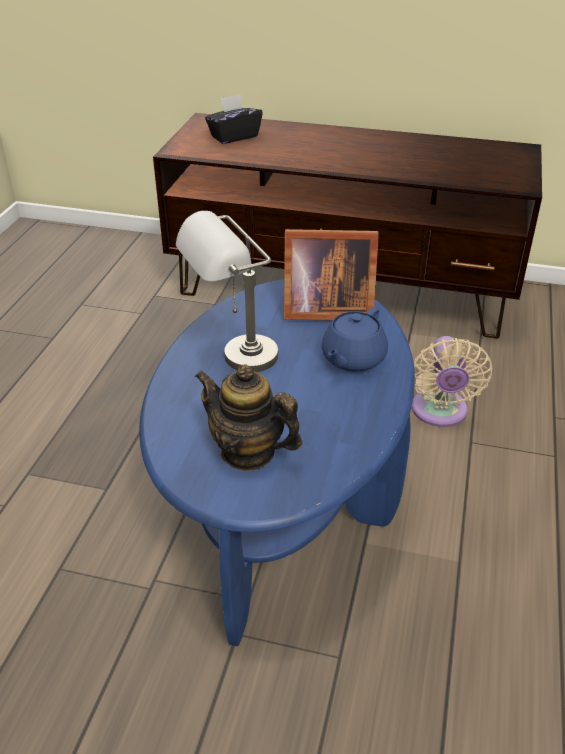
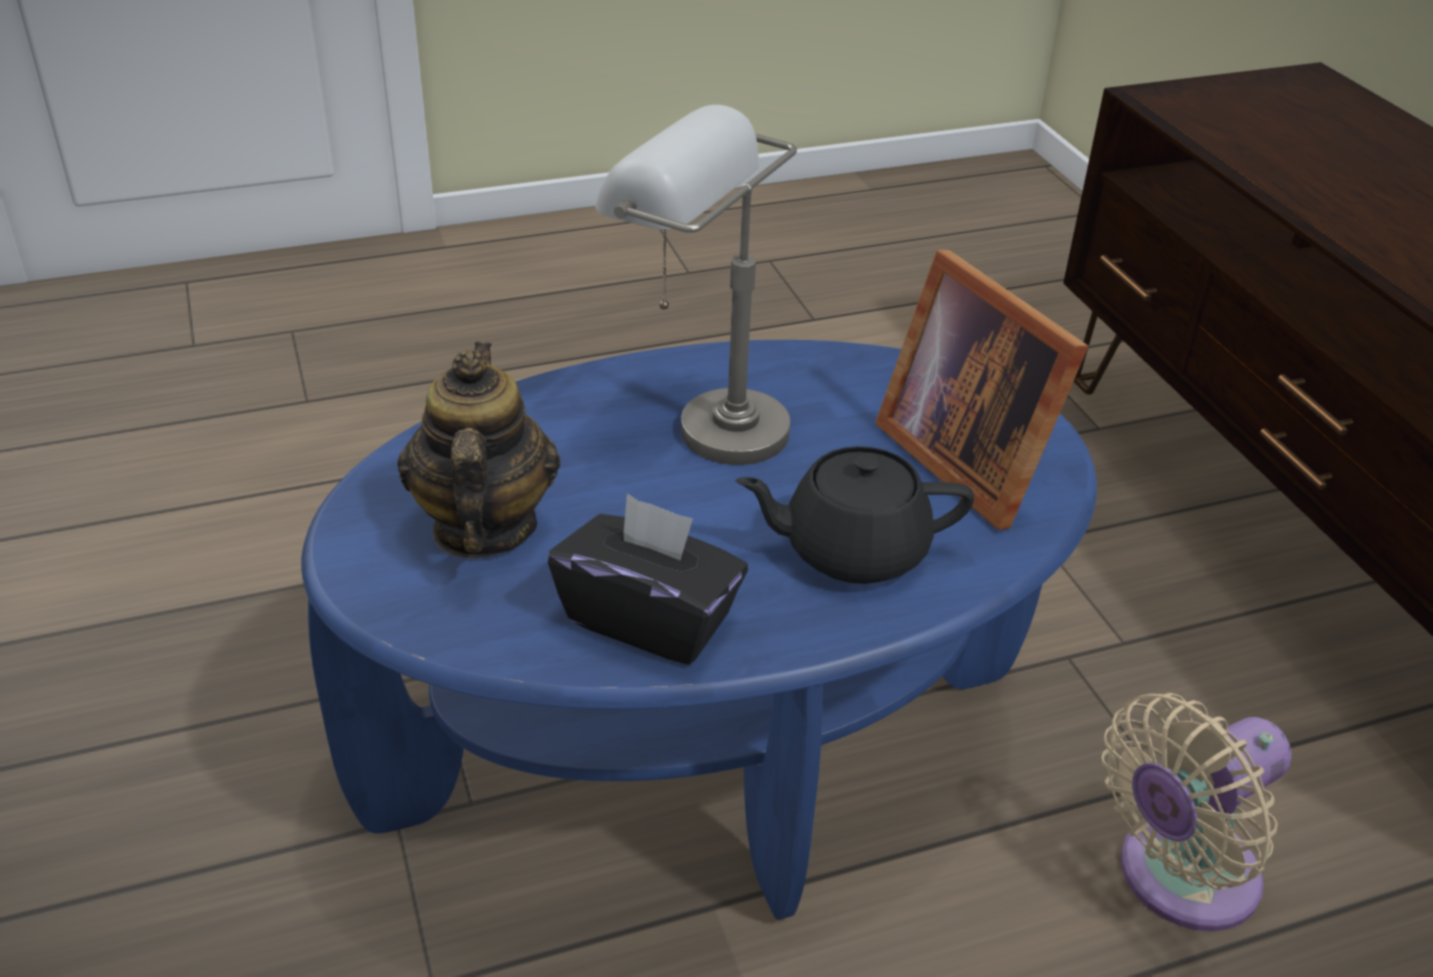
camera: 55 degrees right, 0 degrees up
black tissue box [205,94,263,144] -> black tissue box moved to [548,493,748,665]
blue teapot [322,307,388,372] -> black teapot [735,446,974,584]

